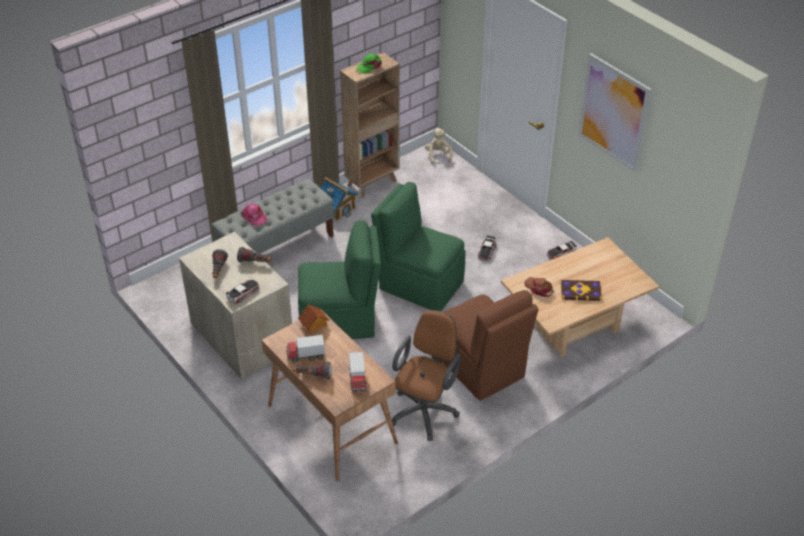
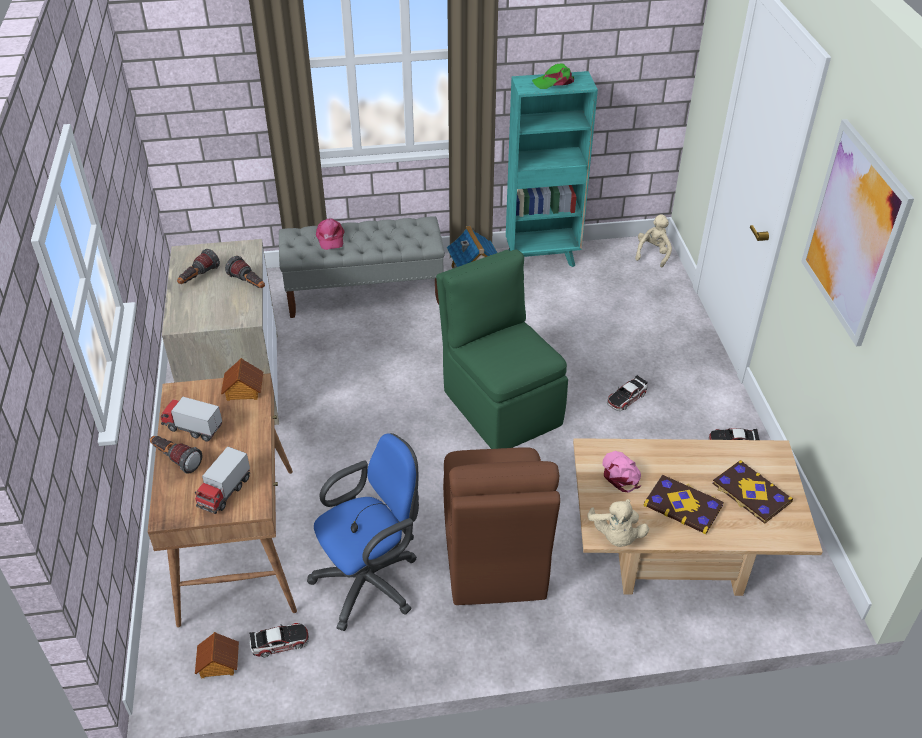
camera: 30 degrees right, 0 degrees up
toy car [226,280,260,304] -> toy car moved to [249,623,309,657]
green chair [298,221,381,339] -> none
brown bookcase [340,52,400,198] -> turquoise bookcase [506,71,598,267]
brown office chair [392,310,461,441] -> blue office chair [307,433,419,631]
brown cap [525,277,554,297] -> pink cap [602,451,641,493]
none -> toy house [195,632,239,679]
none -> beige plush toy [587,499,649,547]
none -> book [712,460,793,524]

